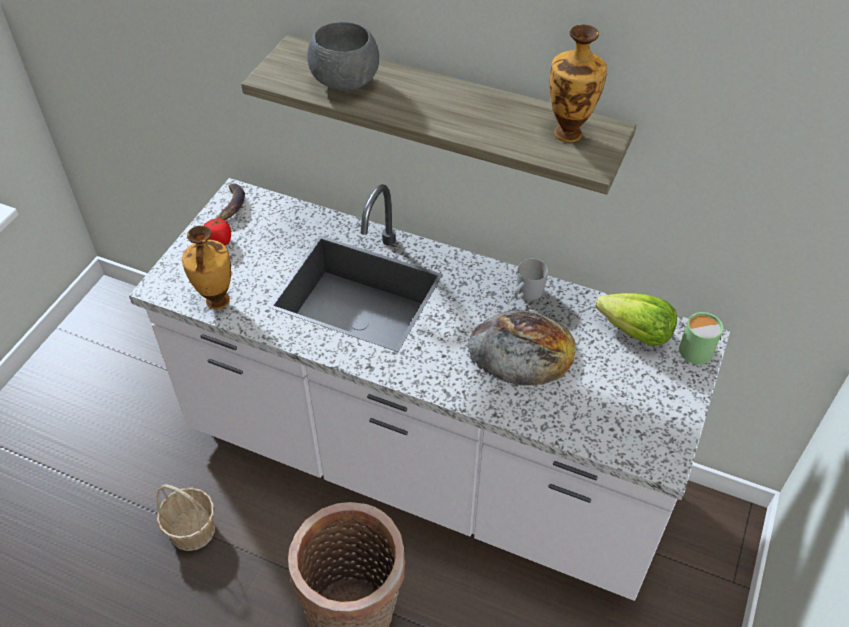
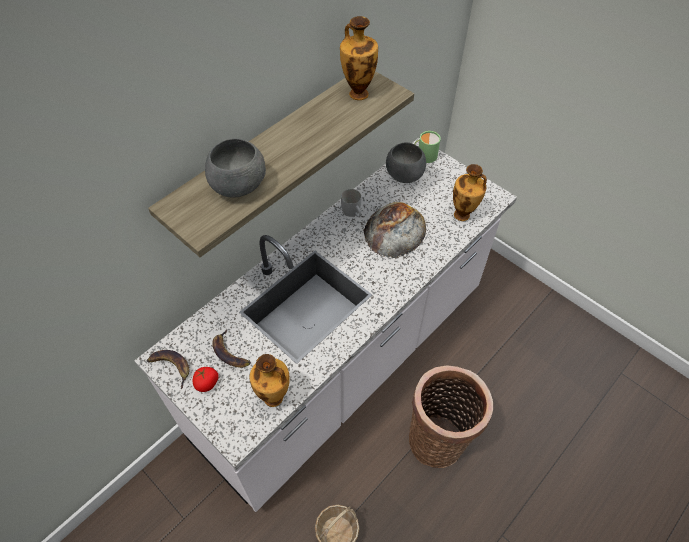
camera: 70 degrees left, 5 degrees up
lettuce [595,293,677,345] -> grey bowl [386,142,426,183]
none -> banana [212,330,251,368]
none -> vase [453,164,487,221]

